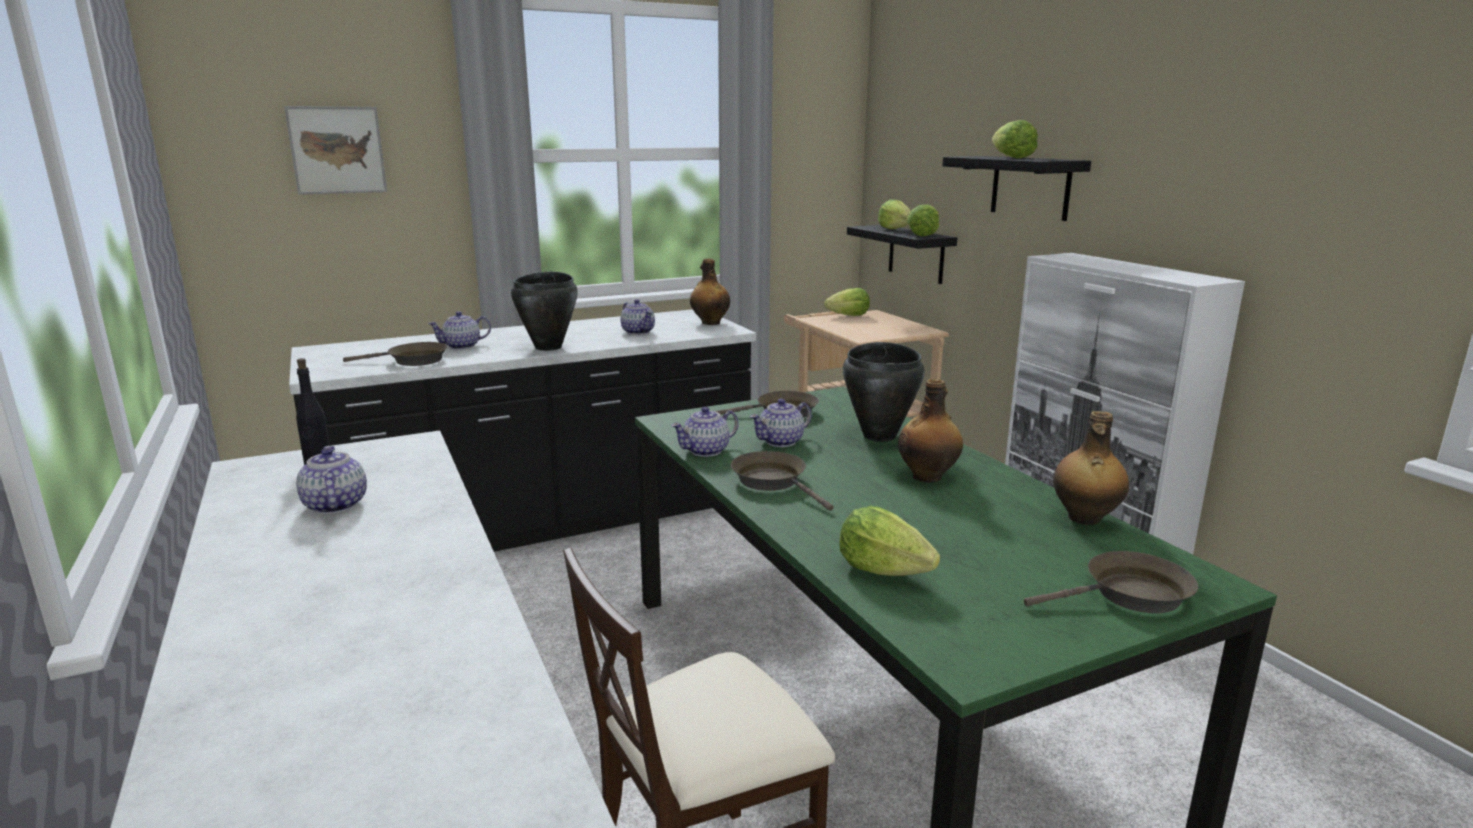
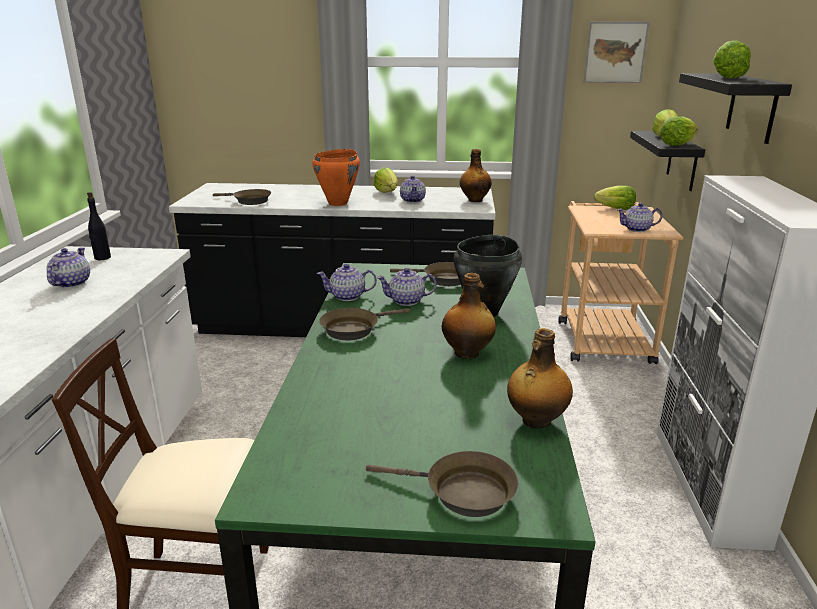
camera: 30 degrees right, 5 degrees up
picture [284,106,387,195] -> picture moved to [584,21,650,83]
teapot [428,311,491,349] -> teapot moved to [617,203,662,232]
black cooking pot [511,271,578,351] -> orange cooking pot [312,149,360,206]
brown frying pan [731,451,834,511] -> brown frying pan turned 120 degrees counterclockwise [319,308,410,340]
lettuce [839,506,940,576] -> lettuce moved to [374,167,398,193]

